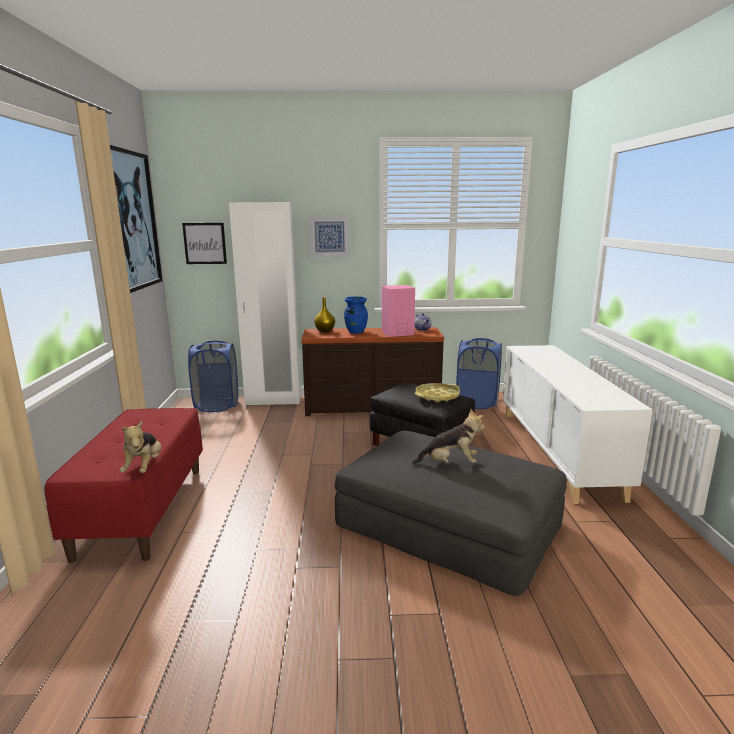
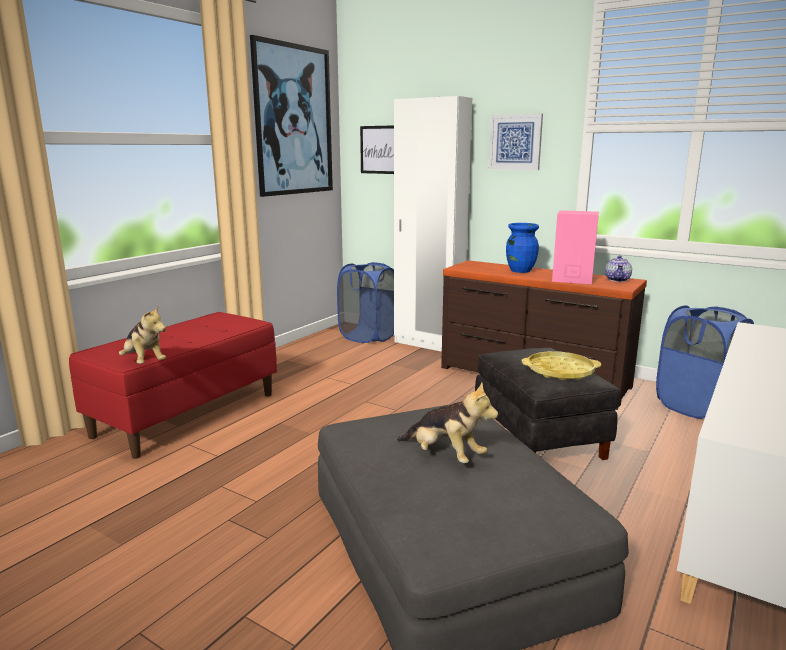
camera: 35 degrees right, 0 degrees up
plush toy [120,421,162,473] -> plush toy turned 75 degrees counterclockwise [119,305,166,364]
yellow vase [314,297,335,332] -> none

